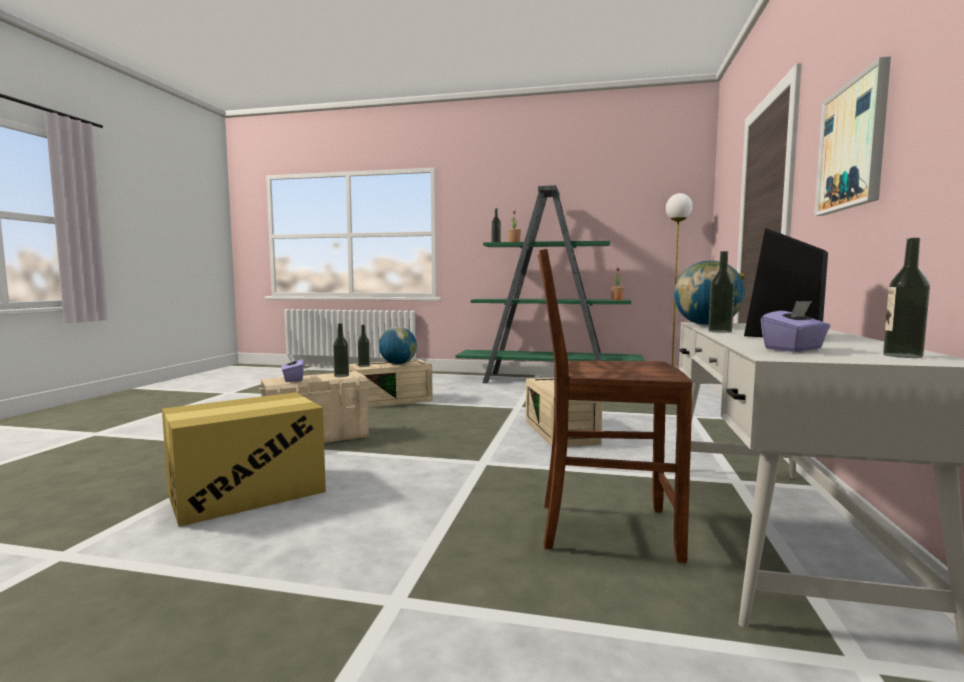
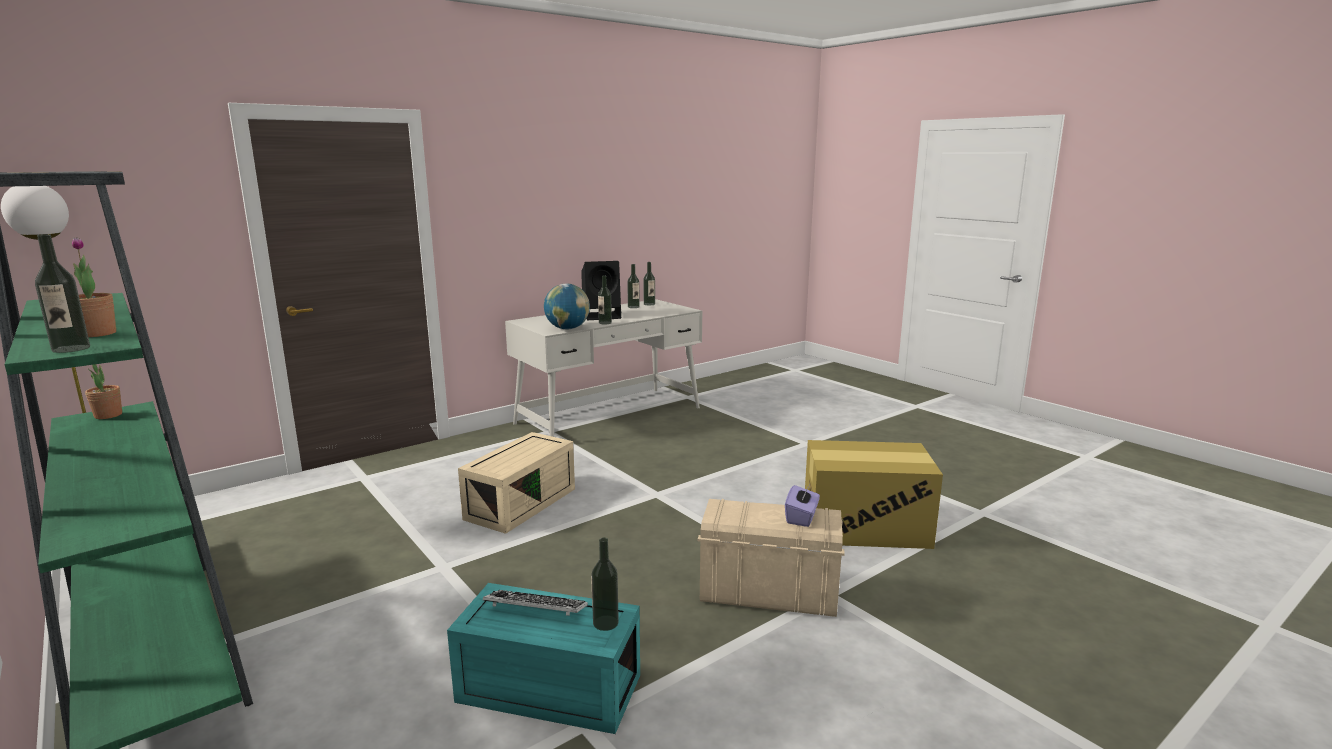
camera: 140 degrees left, 10 degrees up
bottle [333,323,349,377] -> bottle moved to [627,264,640,308]
beige storage box [349,359,433,408] -> turquoise storage box [447,583,640,734]
globe [379,327,417,364] -> keyboard [483,590,588,616]
brown chair [538,249,692,563] -> none
purple tissue box [761,301,830,352] -> none
picture [814,56,891,216] -> none

